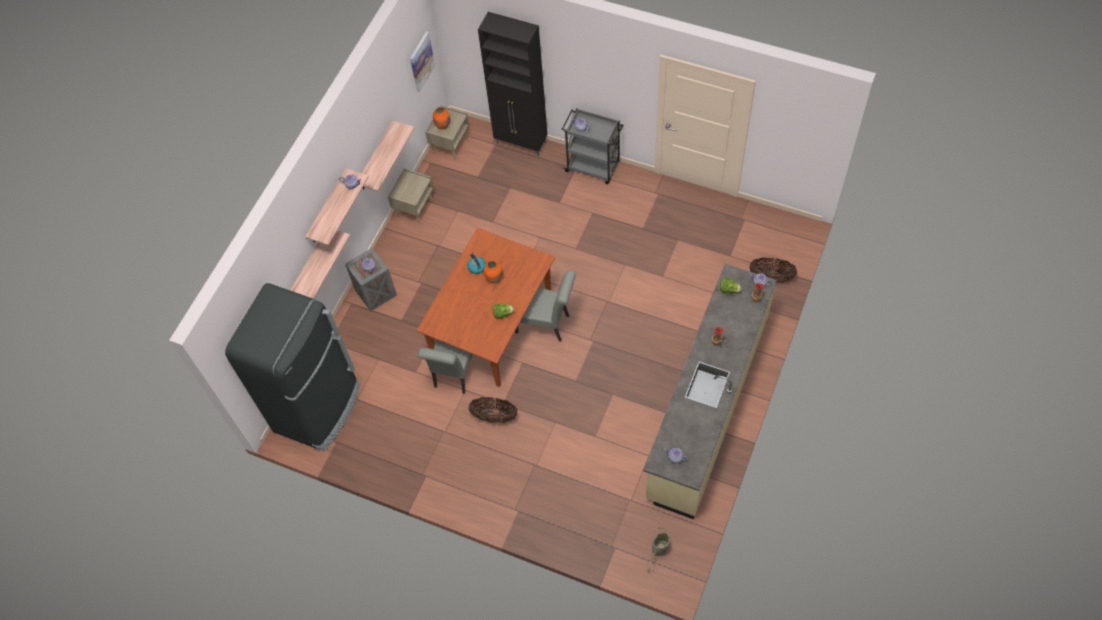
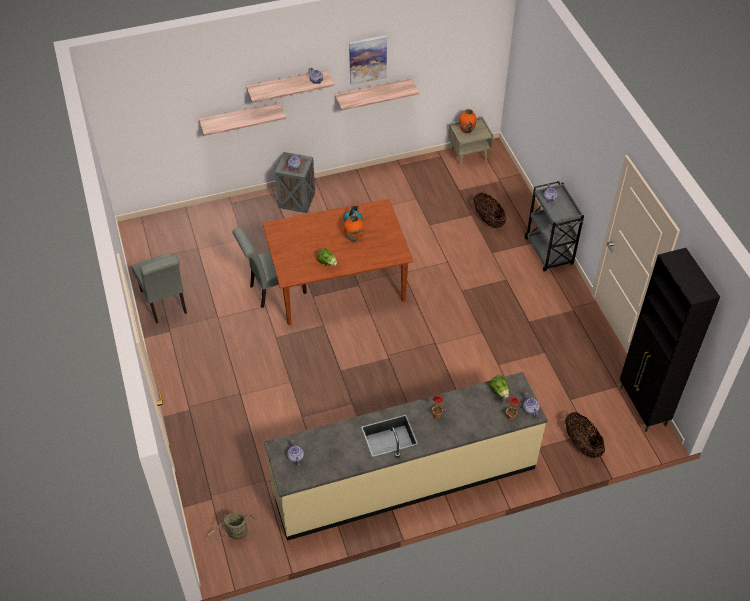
camera: 45 degrees right, 10 degrees down
black fridge [225,283,360,451] -> none
beige nightstand [387,168,434,224] -> none
picture [410,32,435,92] -> picture moved to [349,35,387,85]
basket [468,397,518,423] -> basket moved to [474,192,506,228]
black cabinet [478,12,548,157] -> black cabinet moved to [620,248,720,432]
grey chair [515,271,576,342] -> grey chair moved to [131,253,187,324]

